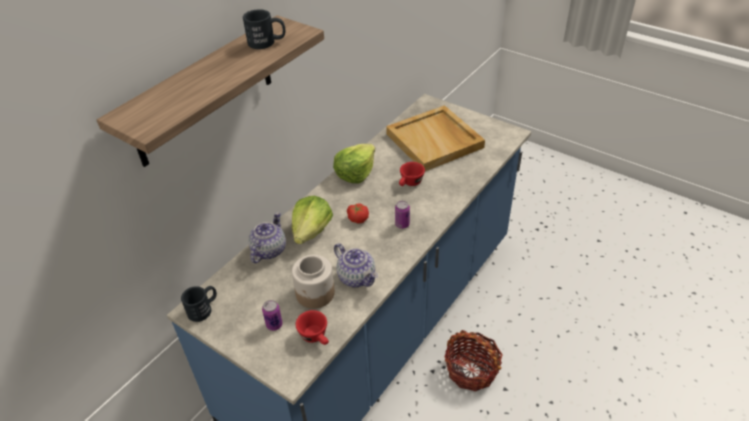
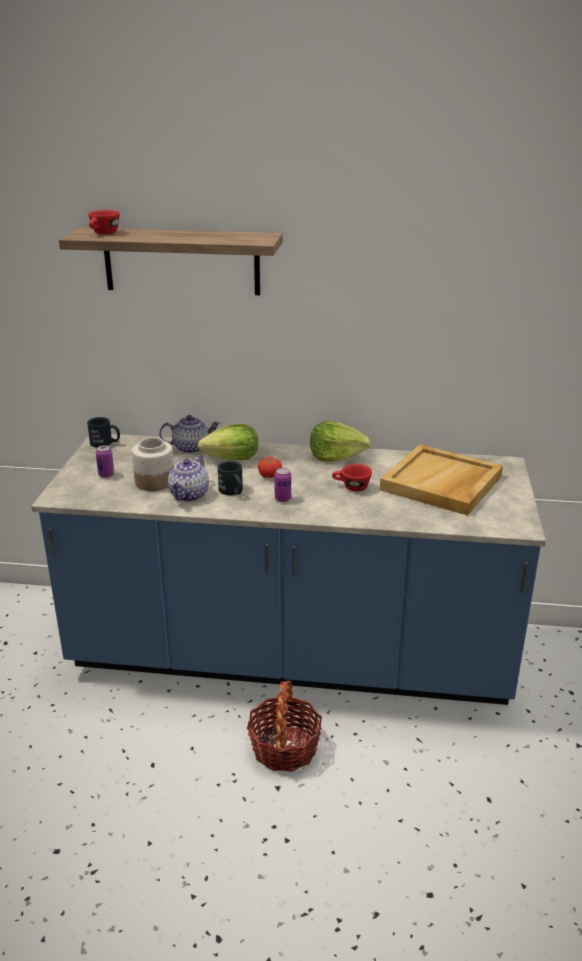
camera: 60 degrees right, 15 degrees down
black mug [243,9,285,49] -> black mug moved to [217,461,243,495]
red cup [295,310,329,345] -> red cup moved to [88,210,120,234]

